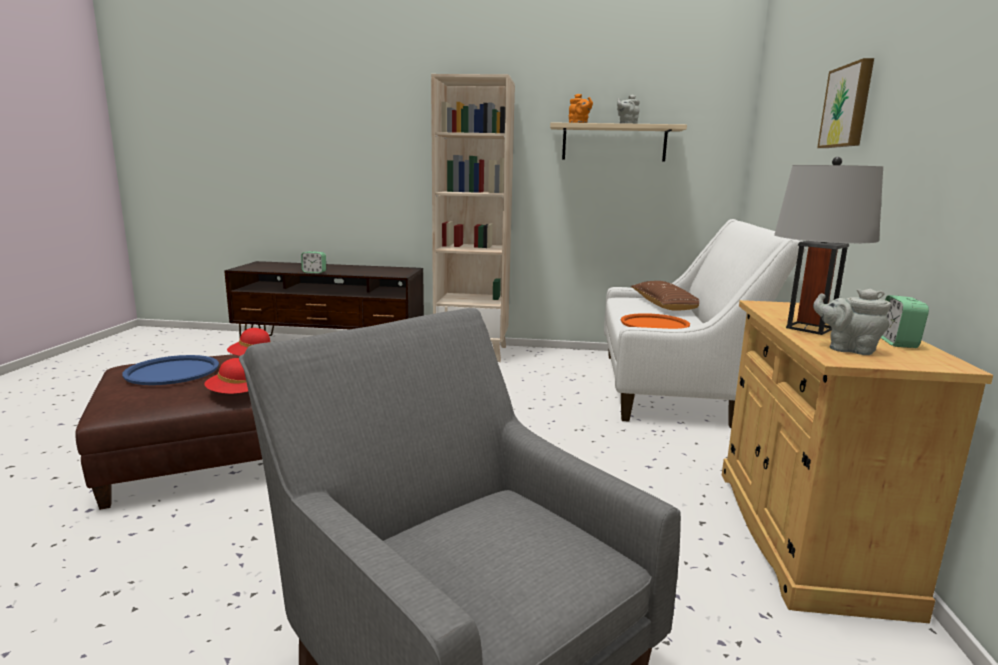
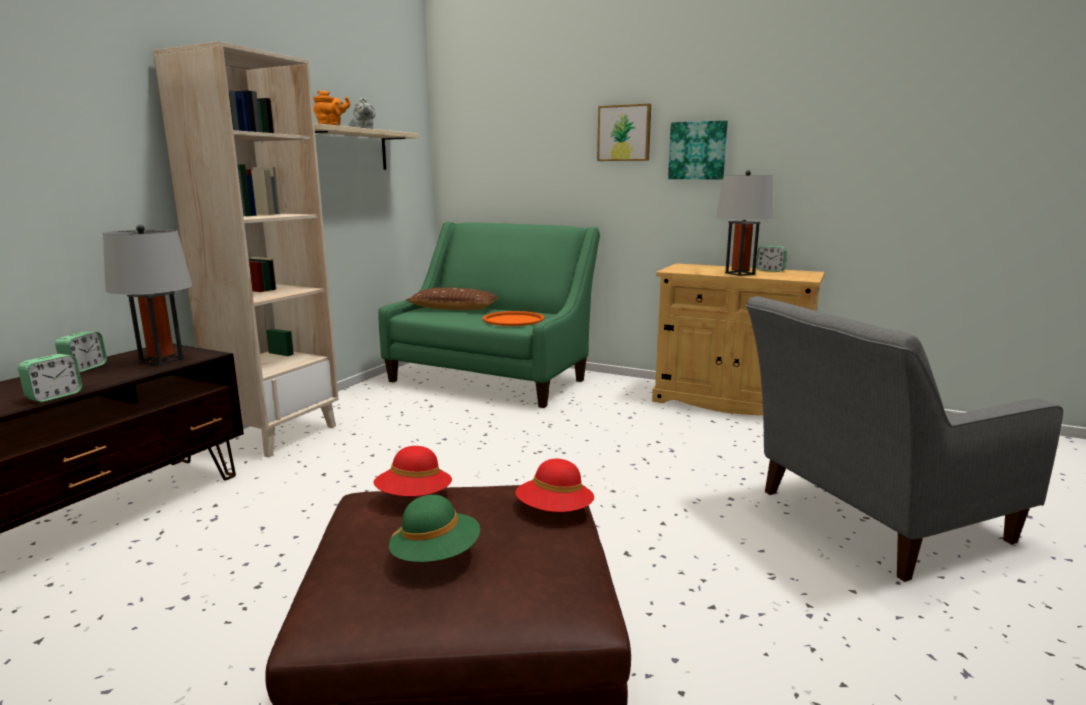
camera: 70 degrees left, 0 degrees up
blue tray [122,355,219,385] -> green hat [389,495,480,562]
white sofa [604,219,806,428] -> green sofa [378,222,600,408]
grey teapot [813,289,891,355] -> none
none -> alarm clock [55,332,107,372]
none -> grey table lamp [103,225,192,366]
none -> picture [668,120,728,179]

